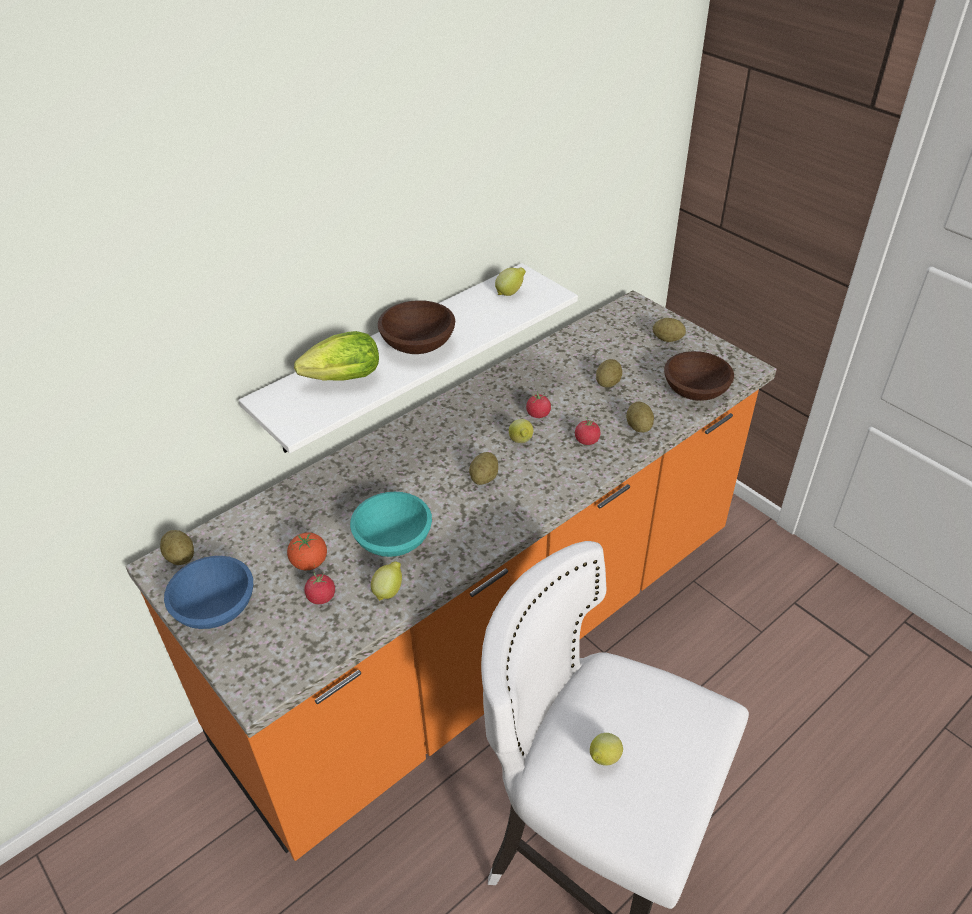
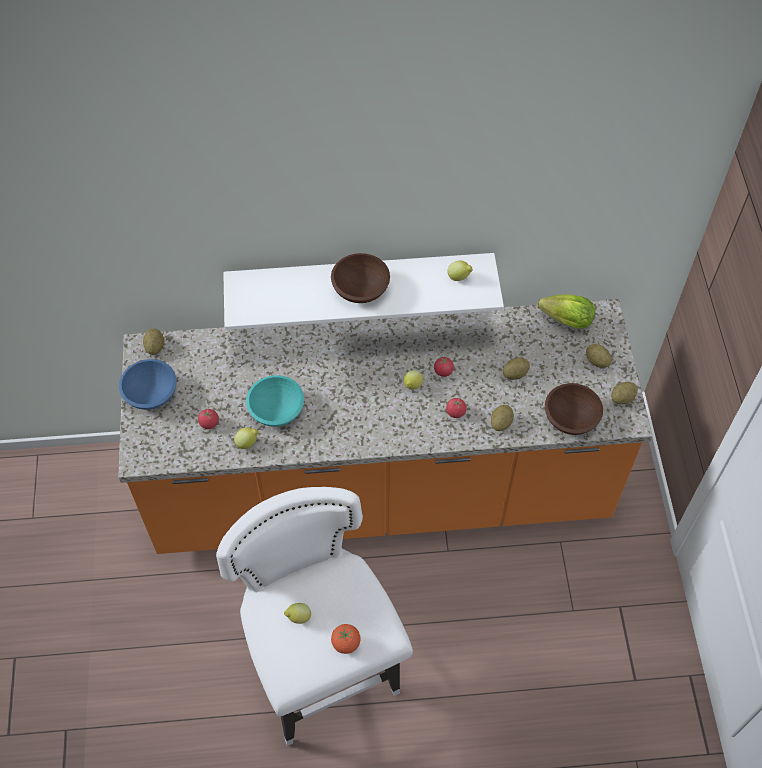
camera: 35 degrees right, 15 degrees up
tomato [287,533,327,570] -> tomato moved to [331,624,361,654]
lettuce [294,331,379,381] -> lettuce moved to [538,294,595,329]
potato [469,452,498,485] -> potato moved to [611,382,638,404]

